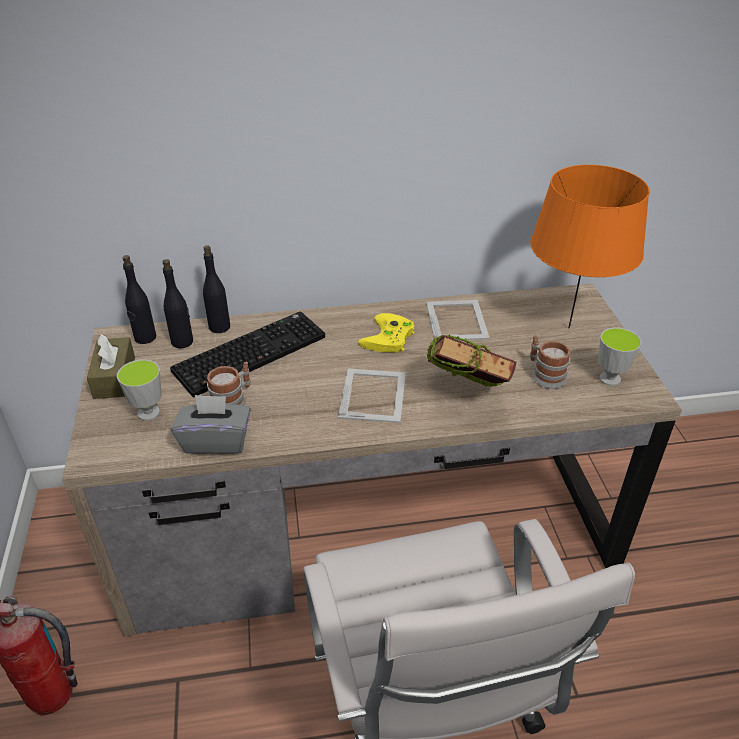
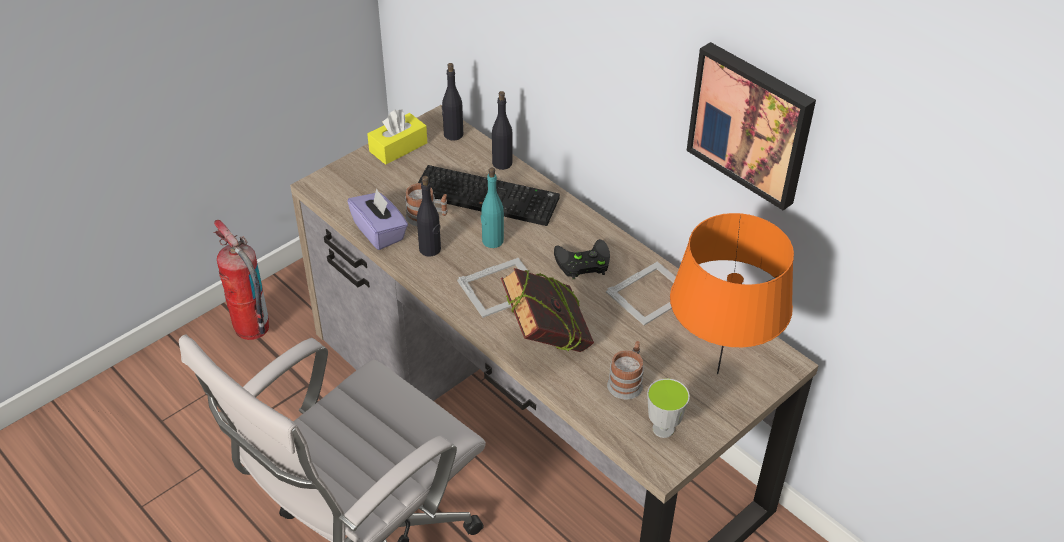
camera: 55 degrees right, 5 degrees up
brown tissue box [87,334,135,399] -> yellow tissue box [367,109,427,165]
cup [117,360,162,421] -> none
black bottle [163,259,193,348] -> black bottle moved to [417,176,441,256]
grey tissue box [171,395,251,454] -> purple tissue box [347,188,408,250]
yellow game controller [358,313,414,353] -> black game controller [554,239,610,279]
none -> turquoise bottle [481,167,504,248]
none -> picture [686,42,816,211]

